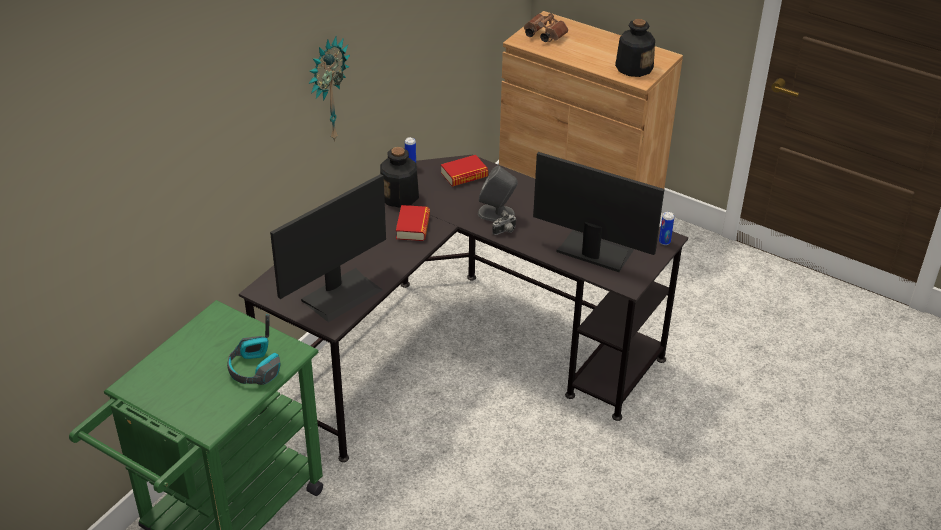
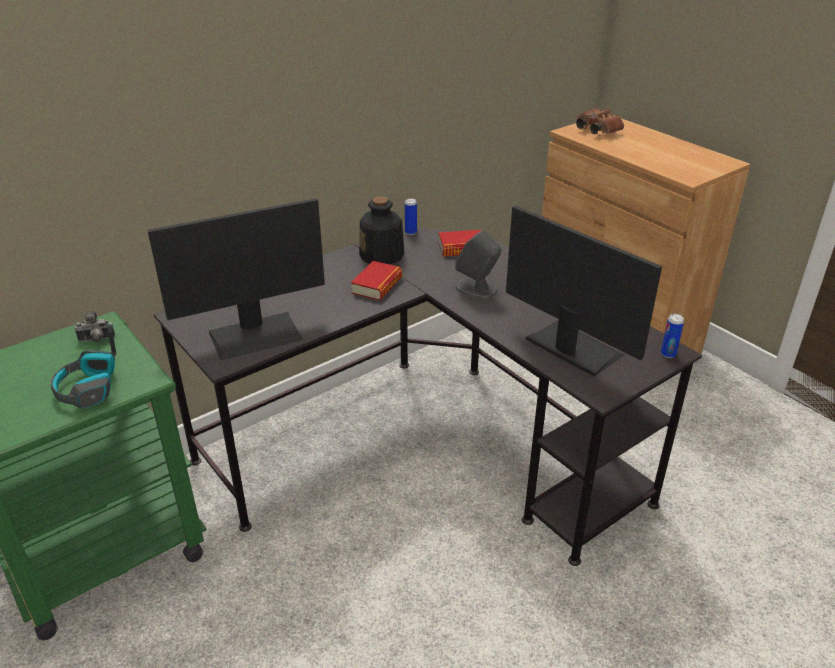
camera: 20 degrees right, 5 degrees down
wall clock [308,36,350,142] -> none
camera [492,210,517,235] -> camera moved to [74,311,115,342]
bottle [615,19,655,77] -> none

